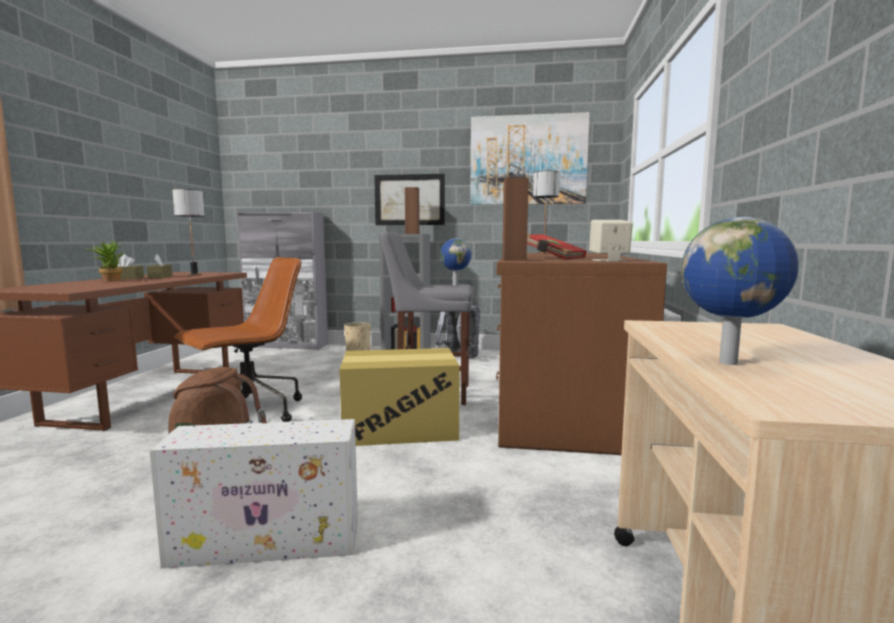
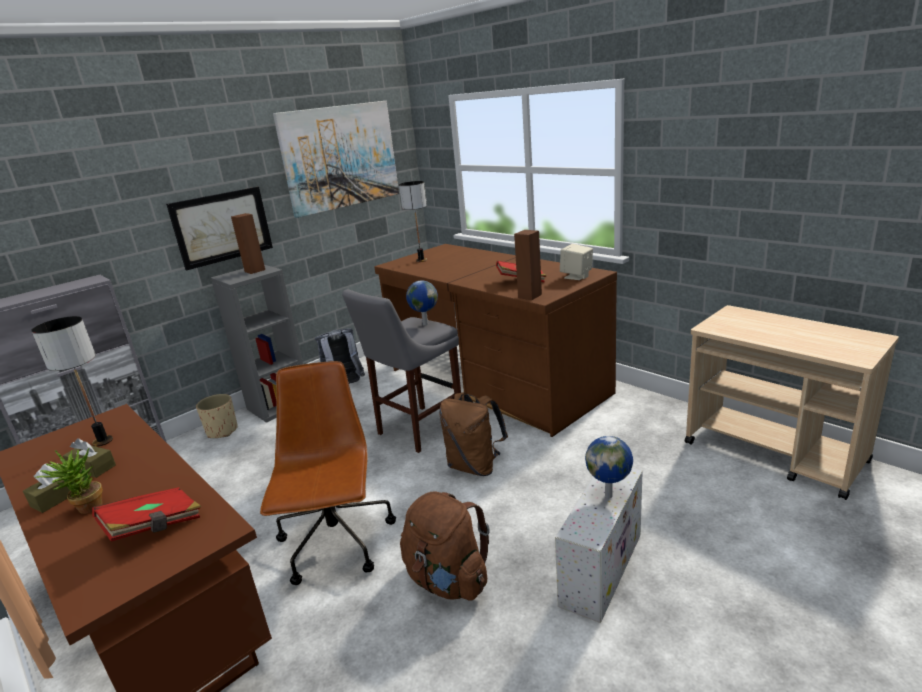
camera: 50 degrees left, 15 degrees up
cardboard box [339,348,459,446] -> brown backpack [439,392,508,476]
globe [681,217,799,365] -> globe moved to [585,436,633,498]
none -> red book [92,487,201,542]

